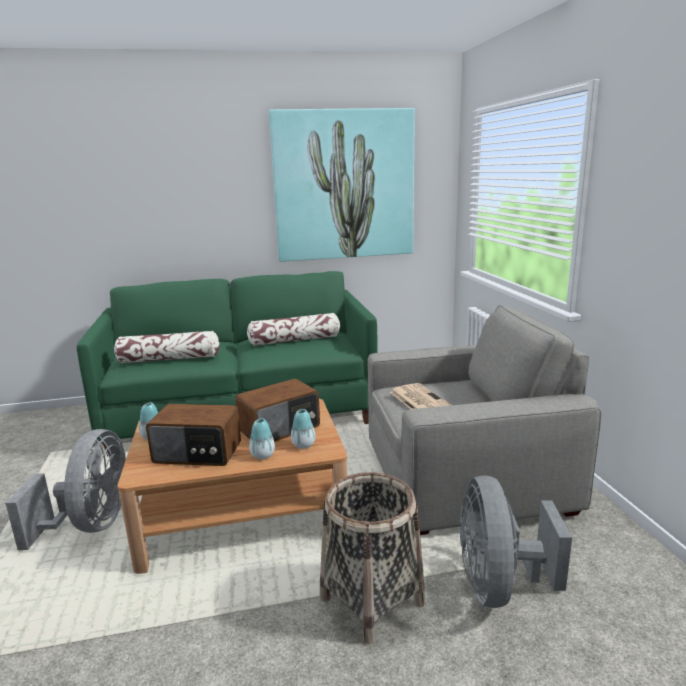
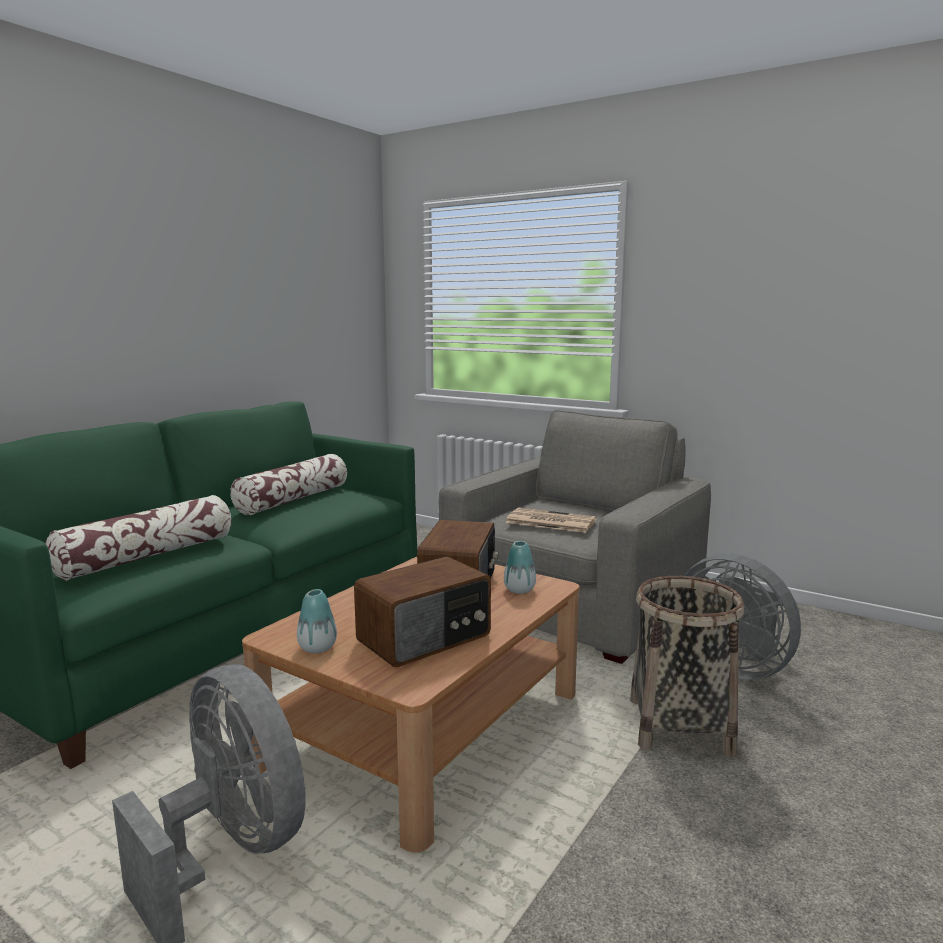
camera: 45 degrees left, 5 degrees down
vase [249,418,275,459] -> none
picture [269,108,415,262] -> none

